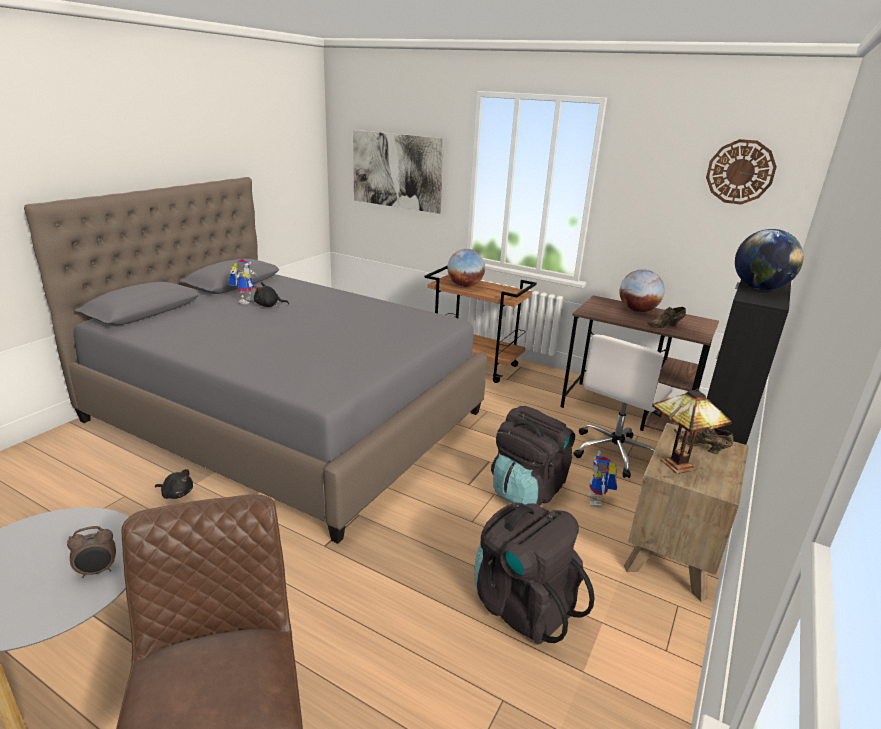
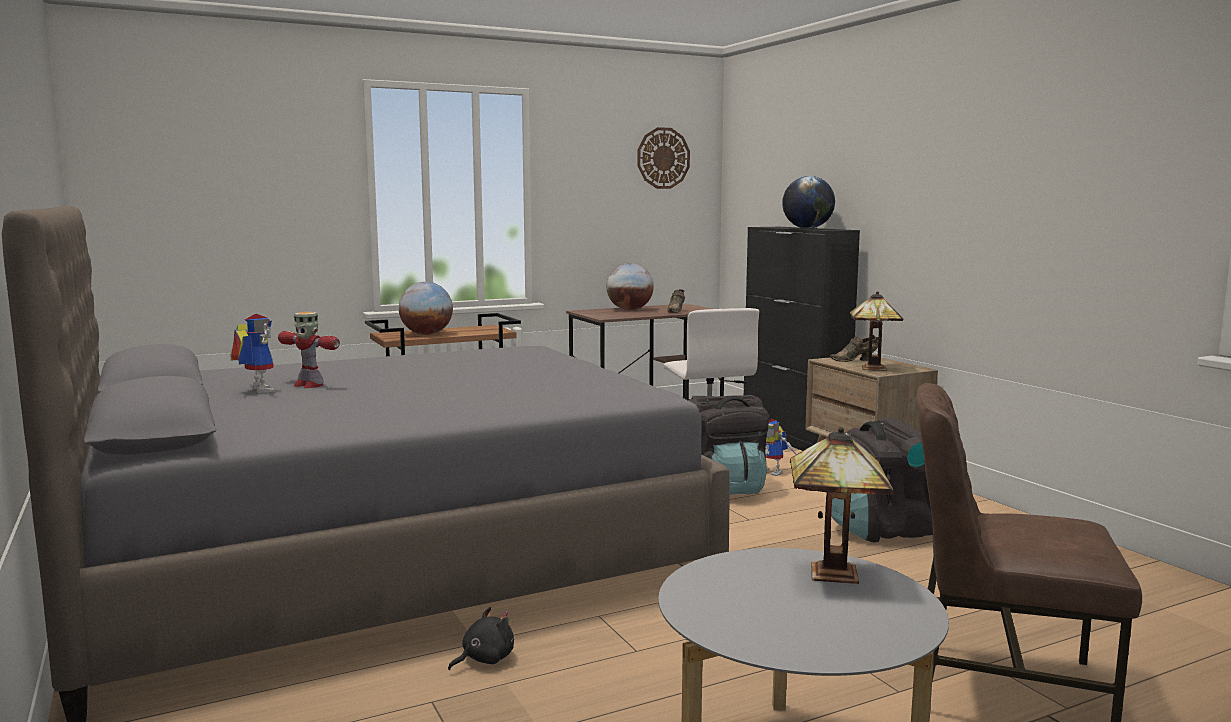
camera: 55 degrees left, 15 degrees down
alarm clock [67,526,116,578] -> table lamp [790,427,894,584]
black plush toy [254,282,289,307] -> toy robot [278,312,340,388]
picture [353,130,444,214] -> none

